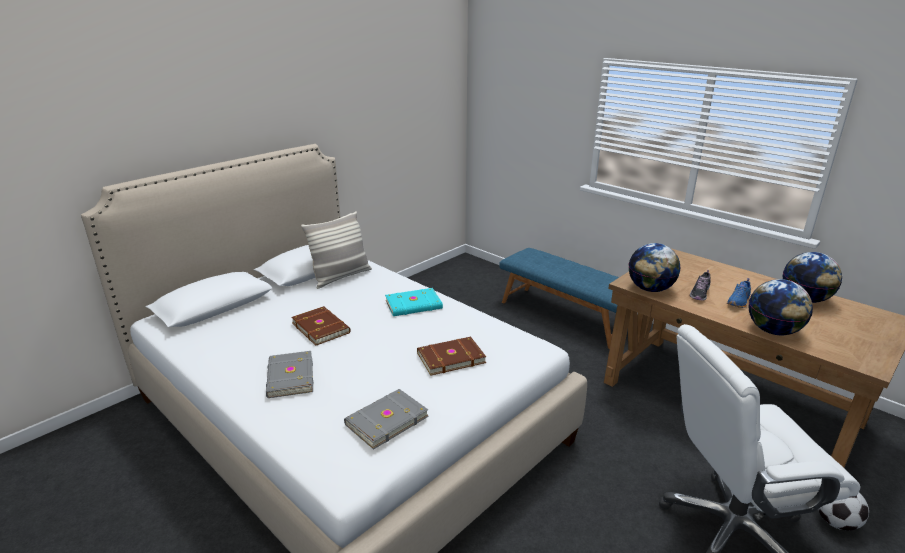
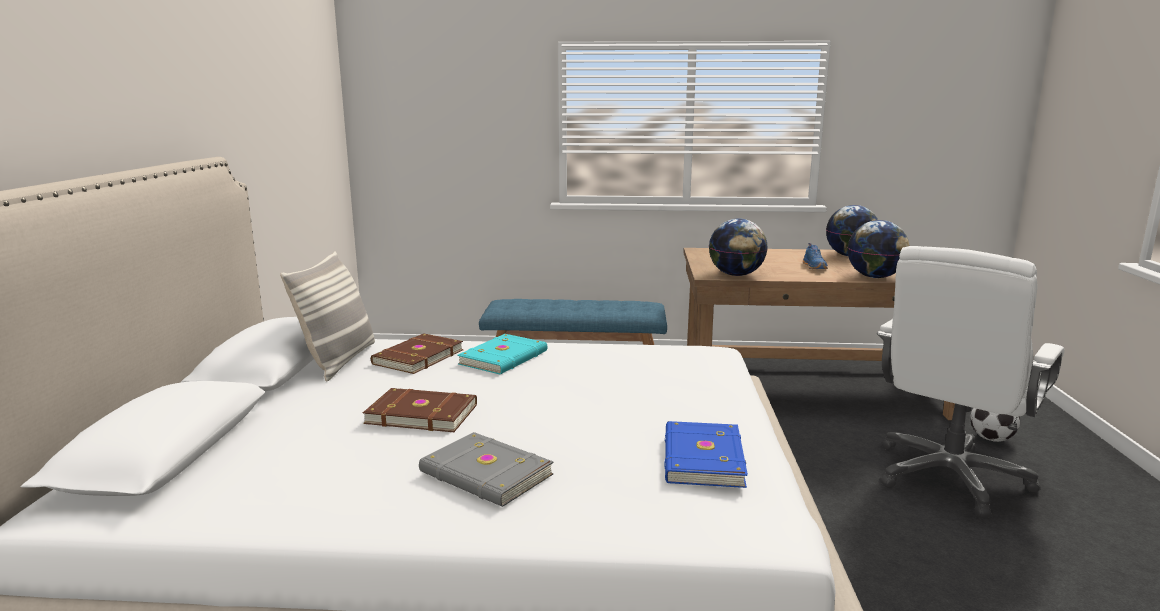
camera: 40 degrees left, 10 degrees down
grey book [344,389,429,449] -> blue book [664,421,748,488]
brown book [417,337,486,376] -> brown book moved to [371,333,463,374]
shoe [690,270,711,301] -> none

